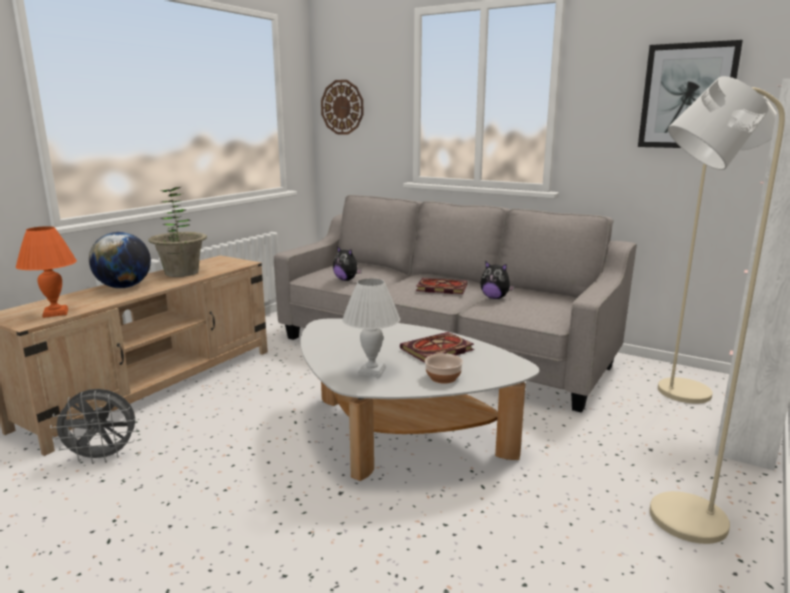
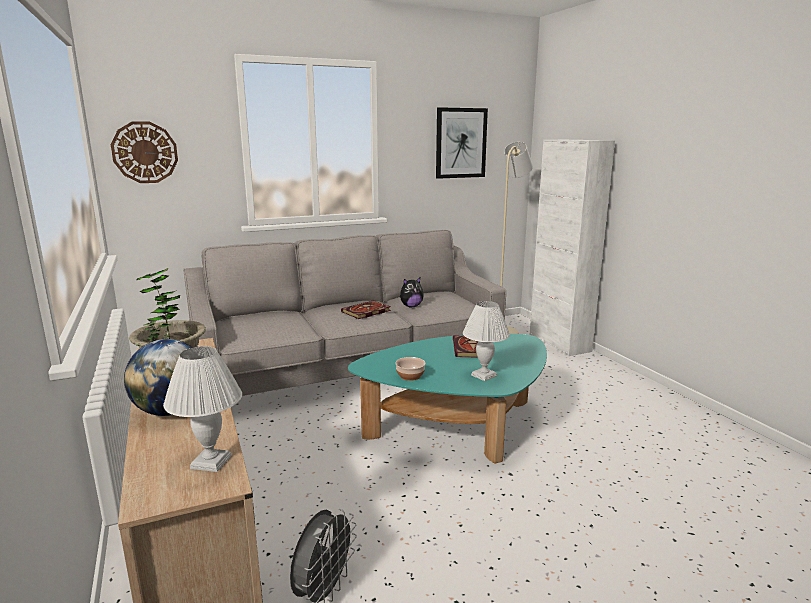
camera: 55 degrees left, 0 degrees up
orange table lamp [16,226,77,318] -> white table lamp [163,346,242,472]
white coffee table [300,318,539,481] -> turquoise coffee table [348,334,547,464]
plush toy [333,246,362,281] -> none
bowl [425,353,463,383] -> bowl moved to [395,357,426,381]
beige floor lamp [650,76,785,544] -> none

